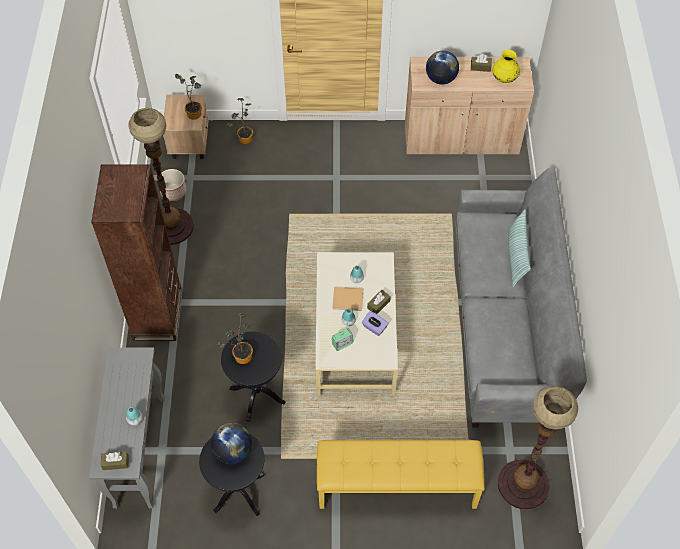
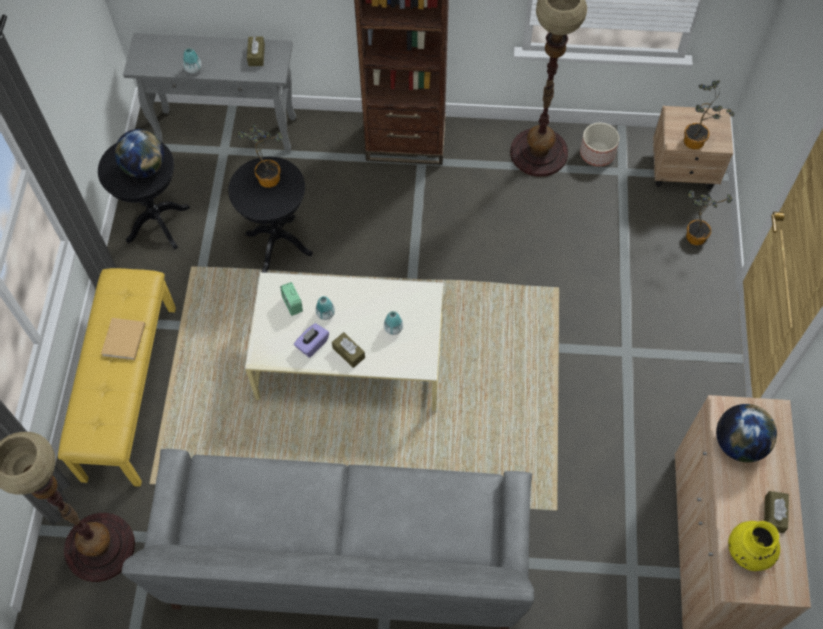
camera: 95 degrees right, 5 degrees up
brown tissue box [101,451,129,470] -> brown tissue box moved to [247,36,265,66]
beige book [332,287,363,311] -> beige book moved to [101,318,145,360]
pillow [508,209,531,287] -> none

